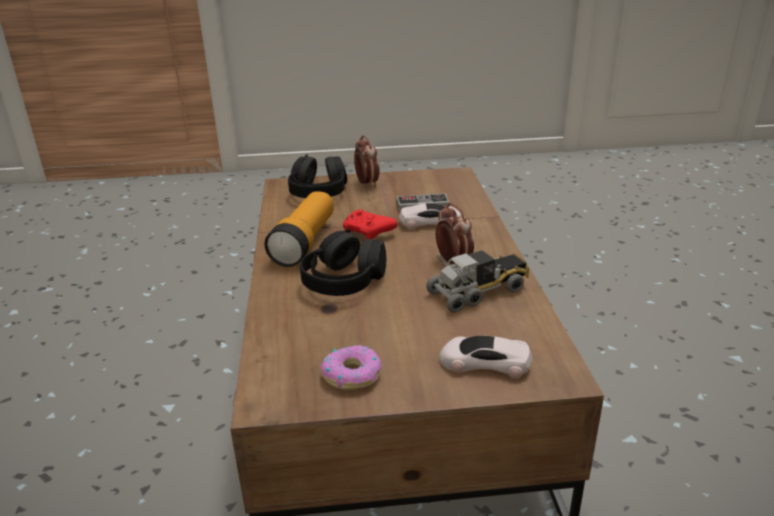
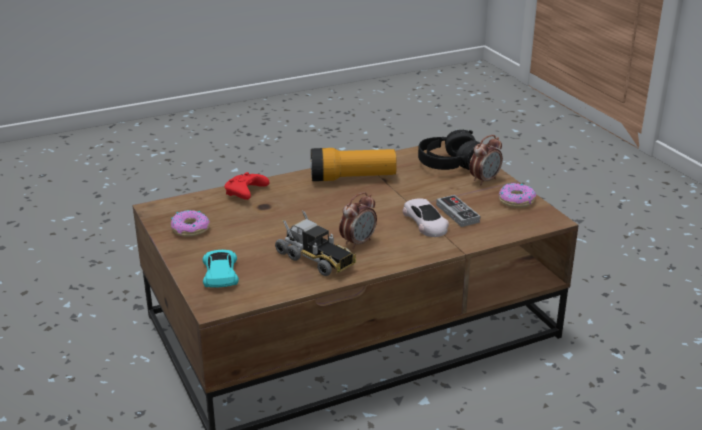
camera: 70 degrees right, 0 degrees up
black headphones [300,229,386,296] -> none
red game controller [343,210,397,239] -> red game controller moved to [225,172,269,200]
white toy car [439,335,532,378] -> turquoise toy car [203,250,239,288]
none -> donut [499,183,536,208]

